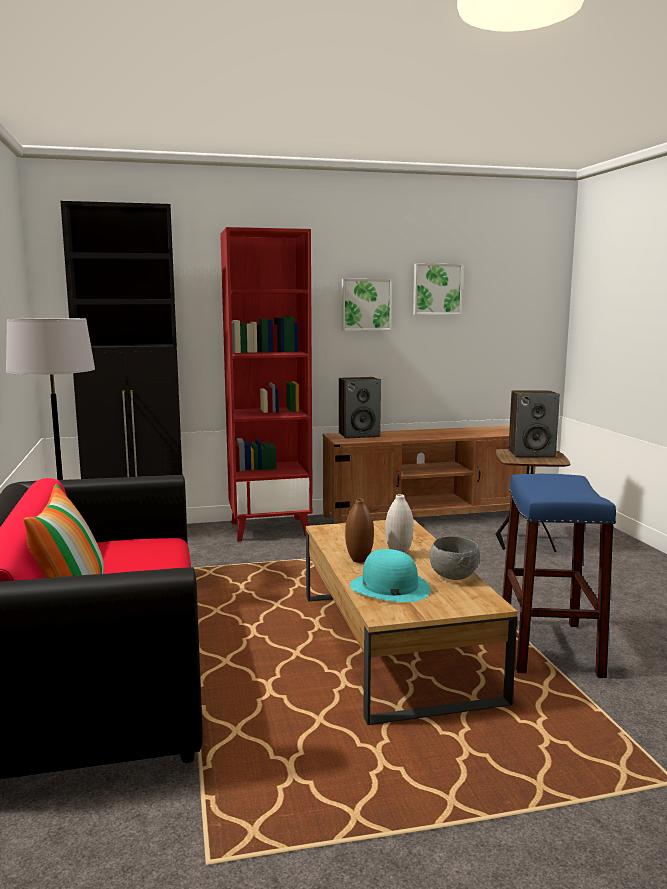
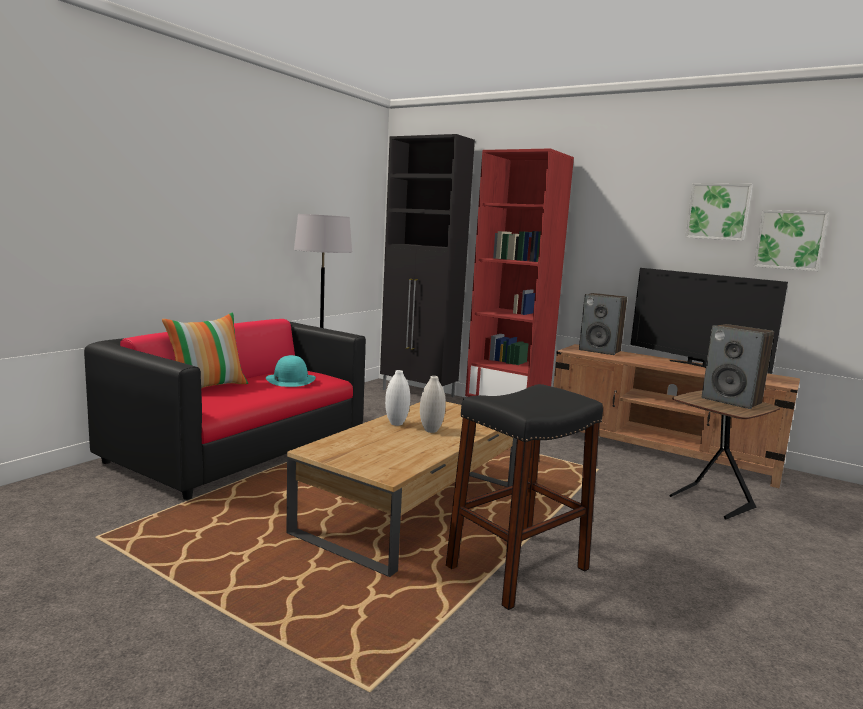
camera: 45 degrees right, 0 degrees up
picture [342,279,392,331] -> picture moved to [753,210,829,271]
brown vase [345,499,374,563] -> white vase [385,370,410,426]
turquoise hat [350,549,431,602] -> turquoise hat moved to [266,355,316,387]
grey bowl [430,536,480,580] -> none
blue stool [502,474,616,678] -> black stool [446,384,603,610]
none -> television [630,268,788,374]

